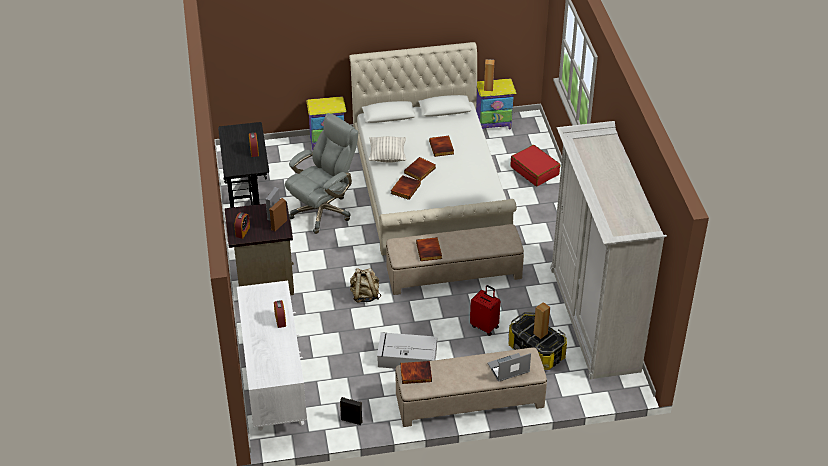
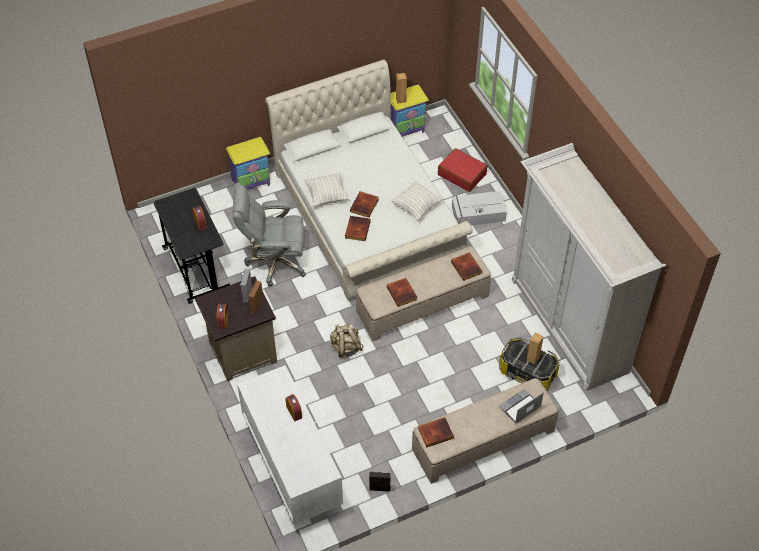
camera: 15 degrees left, 10 degrees up
grey office chair [285,113,359,234] -> grey office chair turned 120 degrees counterclockwise [232,183,306,286]
grey storage box [377,332,437,369] -> grey storage box moved to [452,191,507,226]
book [429,136,454,157] -> book moved to [451,252,482,281]
red suitcase [470,285,500,336] -> none
none -> pillow [391,181,443,220]

